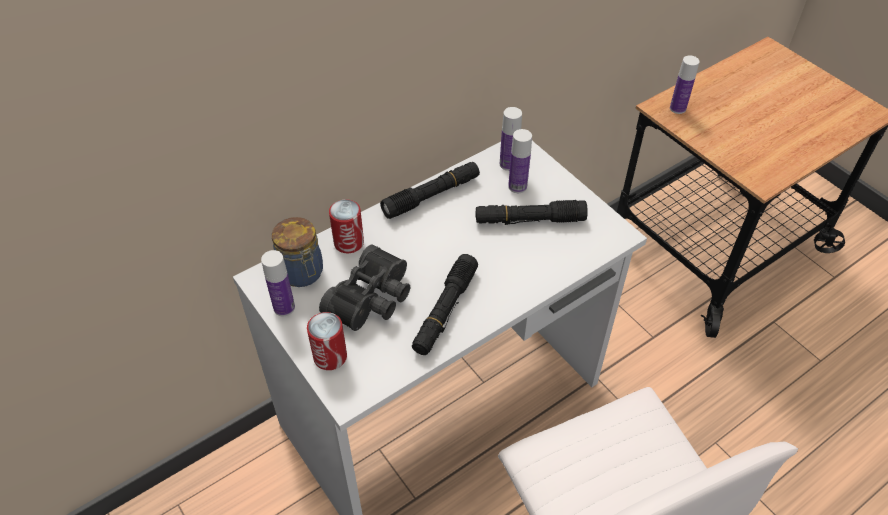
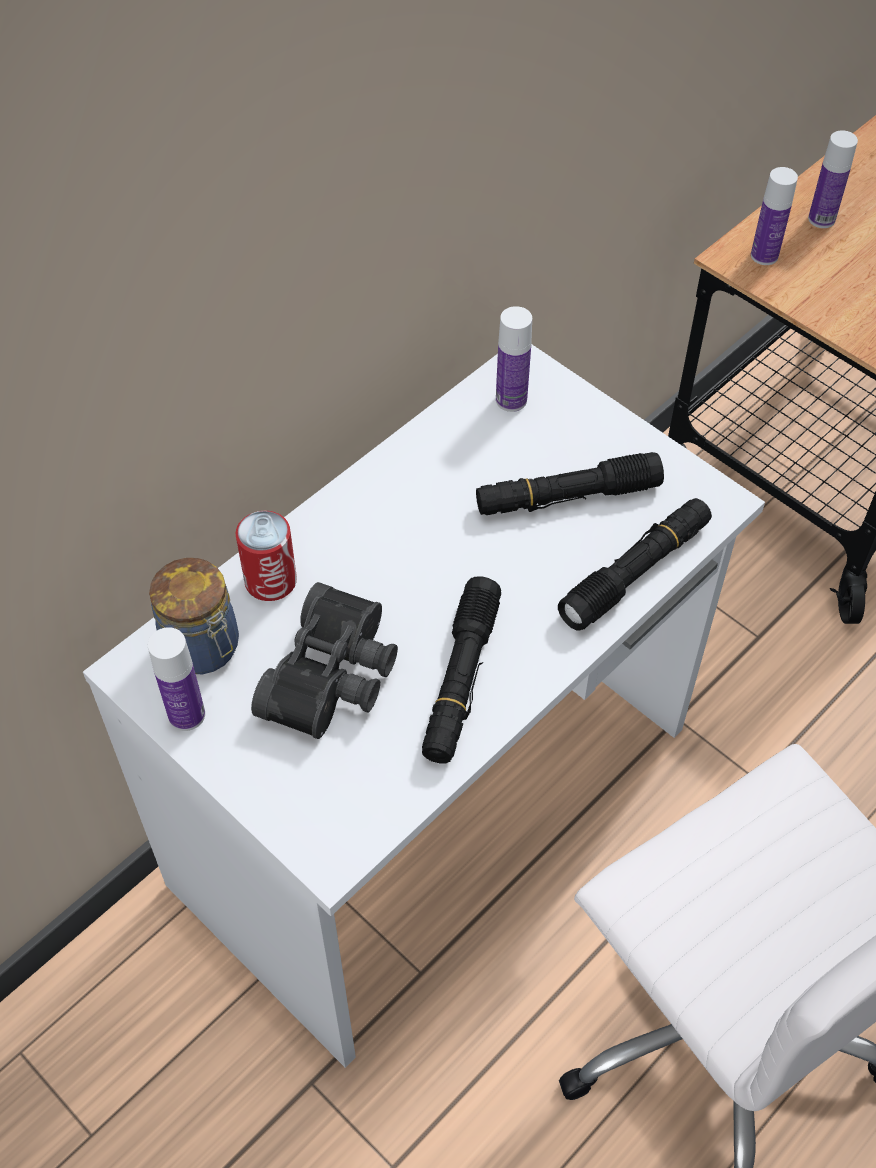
camera: 10 degrees left, 5 degrees up
can [307,312,347,370] -> none
black flashlight [380,162,480,219] -> black flashlight moved to [558,498,712,631]
bottle [508,129,532,193] -> bottle moved to [808,130,858,228]

